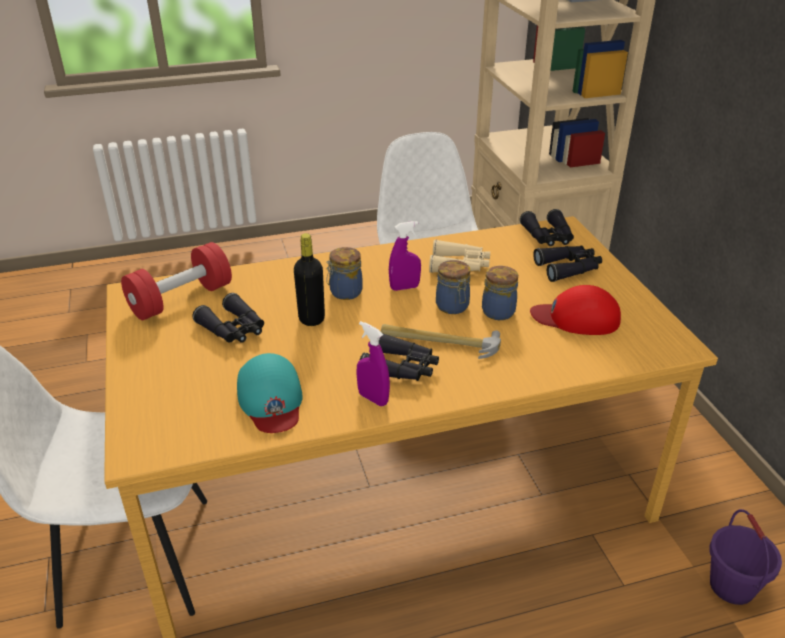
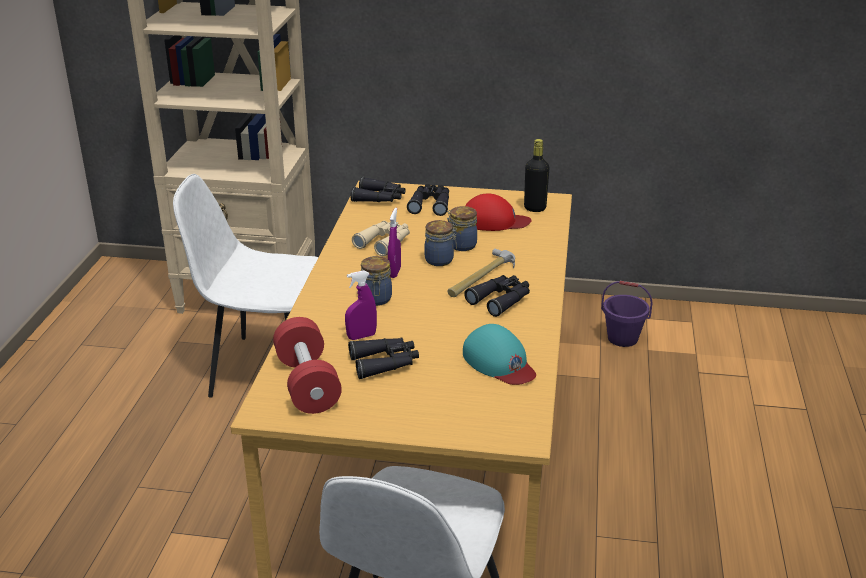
camera: 65 degrees left, 5 degrees down
turquoise cap [237,353,303,433] -> turquoise cap turned 45 degrees clockwise [463,324,536,385]
black bottle [294,233,325,326] -> black bottle moved to [524,139,550,212]
purple spray bottle [357,321,390,406] -> purple spray bottle moved to [345,270,377,340]
red cap [530,285,621,335] -> red cap turned 120 degrees counterclockwise [465,194,532,231]

